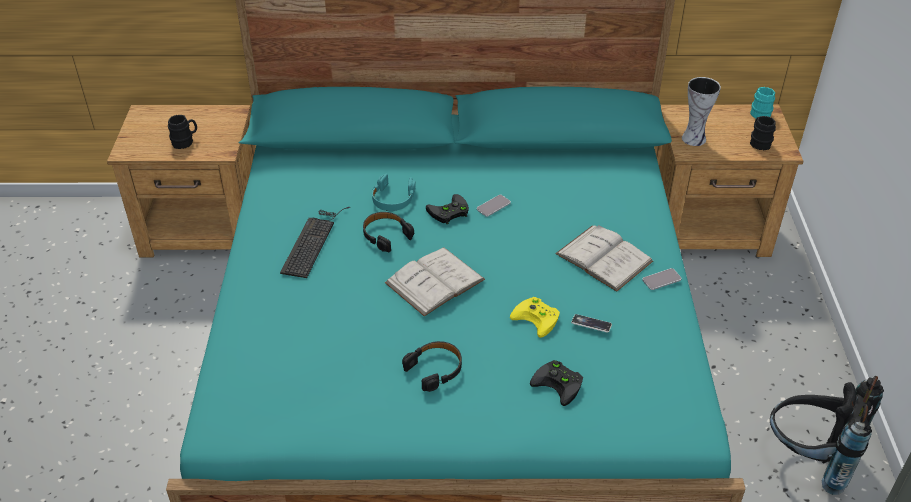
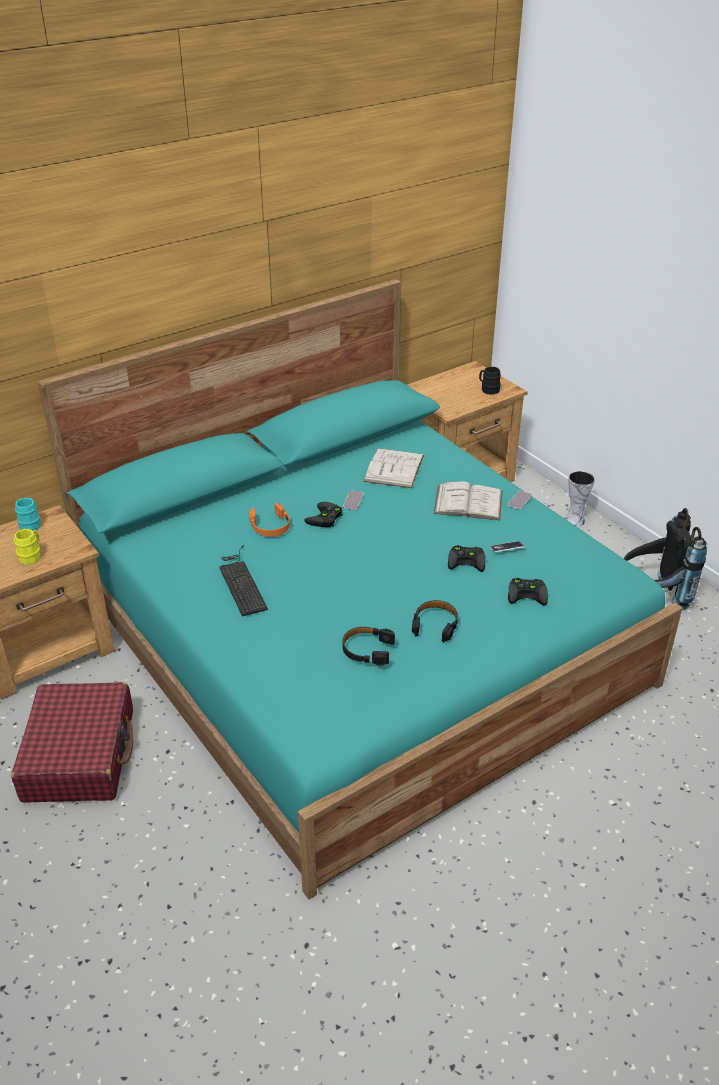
camera: 35 degrees left, 5 degrees down
black mug [168,115,197,149] -> yellow mug [14,529,41,565]
black headphones [363,212,414,252] -> black headphones moved to [343,627,395,666]
turquoise headphones [372,174,416,211] -> orange headphones [249,503,290,537]
white book [385,248,485,316] -> white book moved to [364,448,424,488]
yellow game controller [510,297,560,338] -> black game controller [448,545,486,572]
vase [682,77,721,146] -> vase moved to [565,471,595,526]
turquoise mug [750,87,775,118] -> turquoise mug moved to [15,498,41,531]
none -> red suitcase [11,682,133,803]

